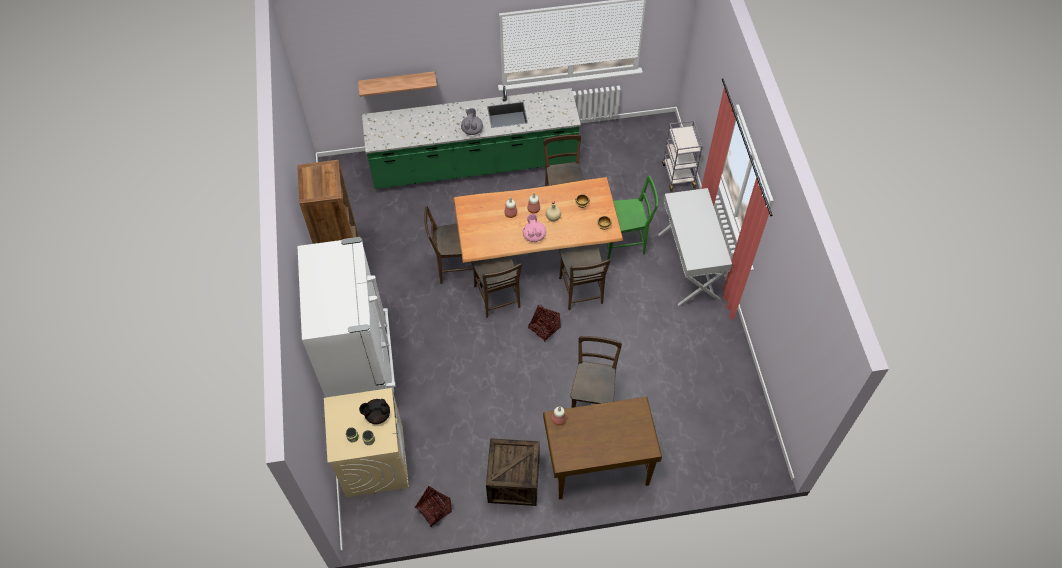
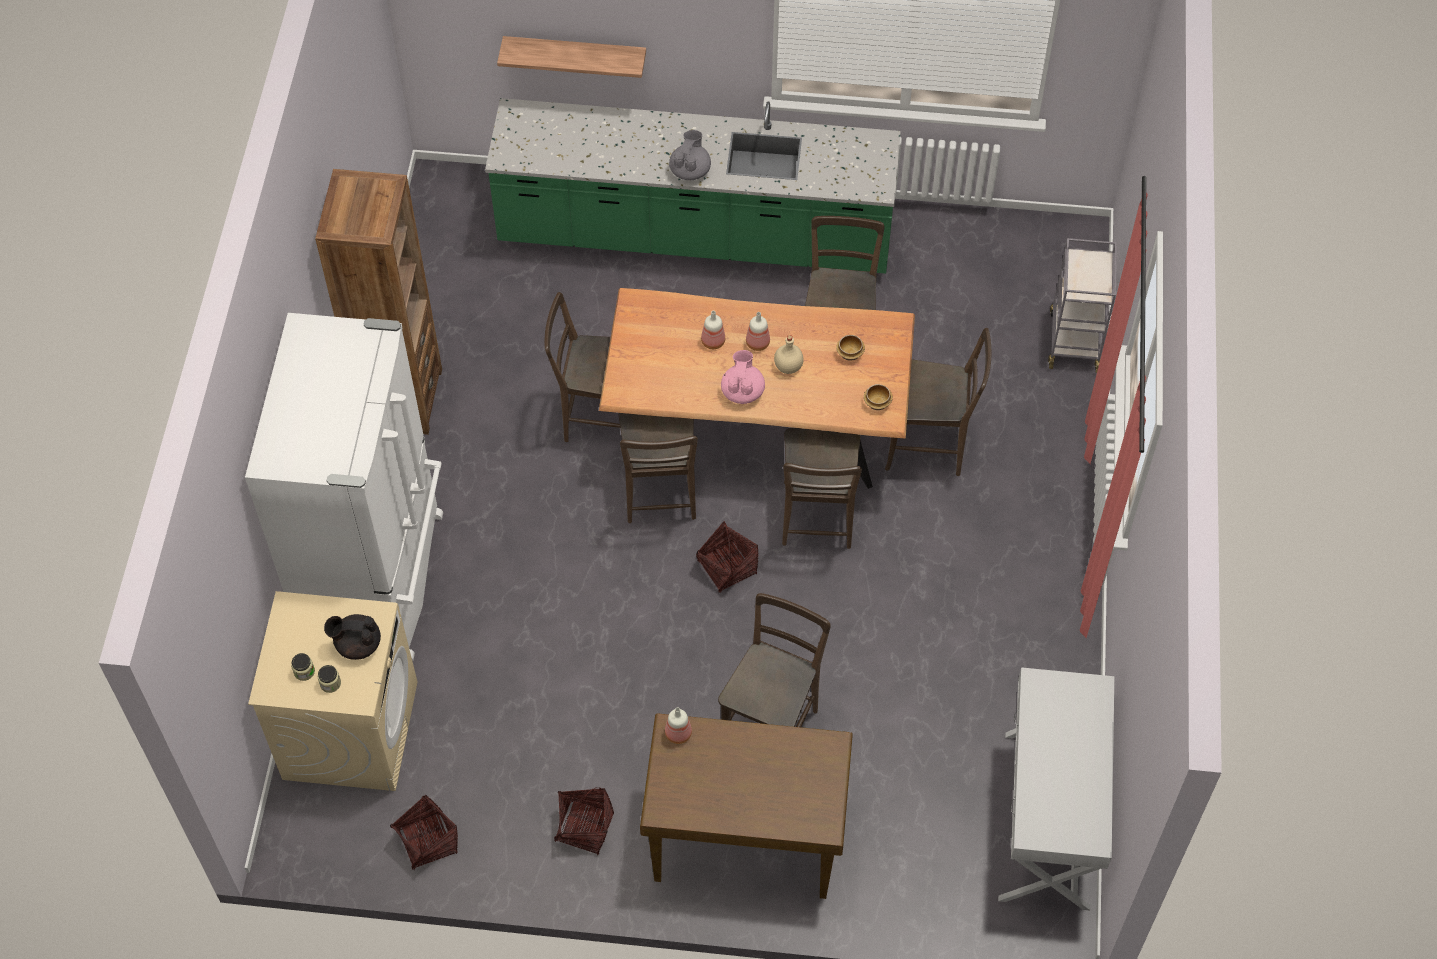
camera: 15 degrees right, 0 degrees up
crate [486,438,540,506] -> basket [554,788,614,855]
green chair [607,176,658,260] -> brown chair [885,328,991,476]
white console table [658,188,732,306] -> white console table moved to [998,667,1114,910]

